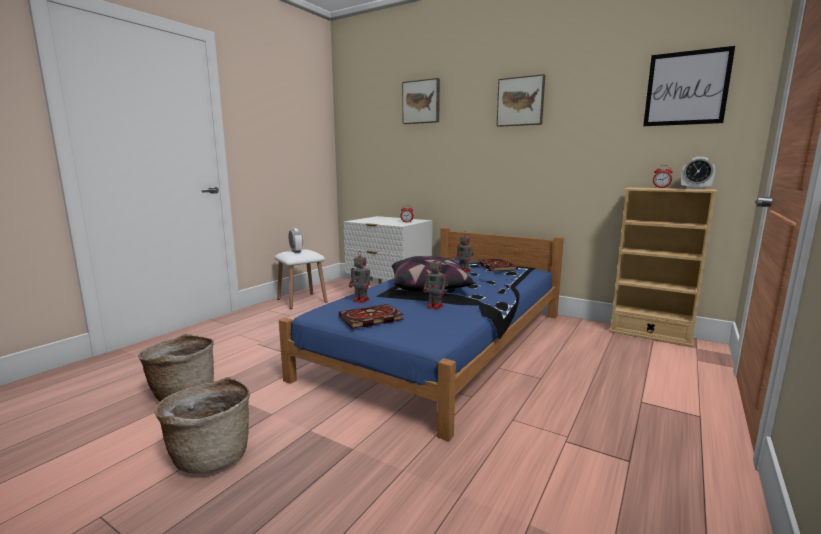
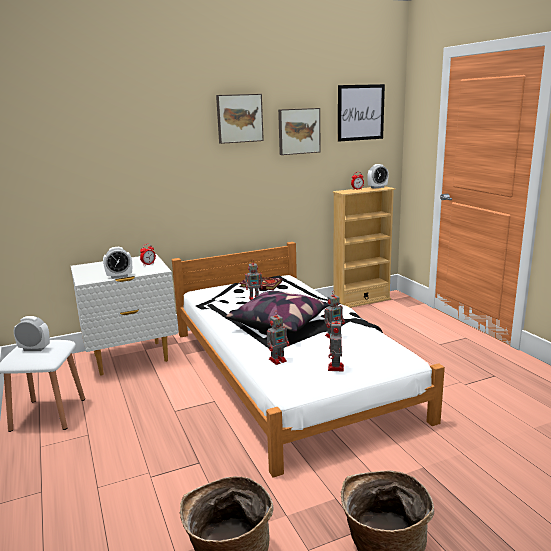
camera: 55 degrees left, 5 degrees up
blue bed [279,227,564,442] -> white bed [172,242,445,478]
book [339,304,404,329] -> toy robot [328,321,344,371]
picture [402,78,440,124] -> picture moved to [278,108,320,155]
none -> alarm clock [103,247,132,279]

